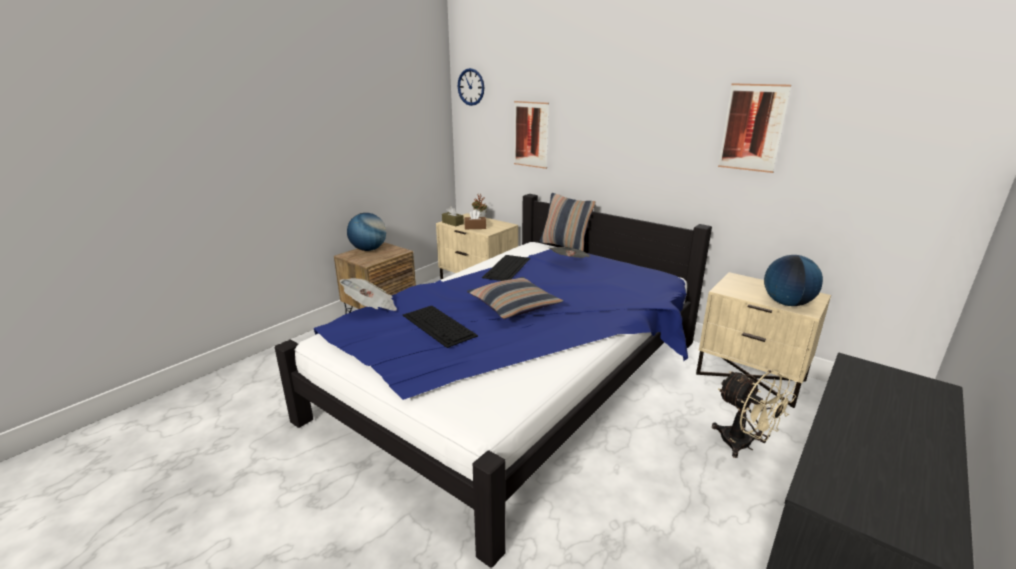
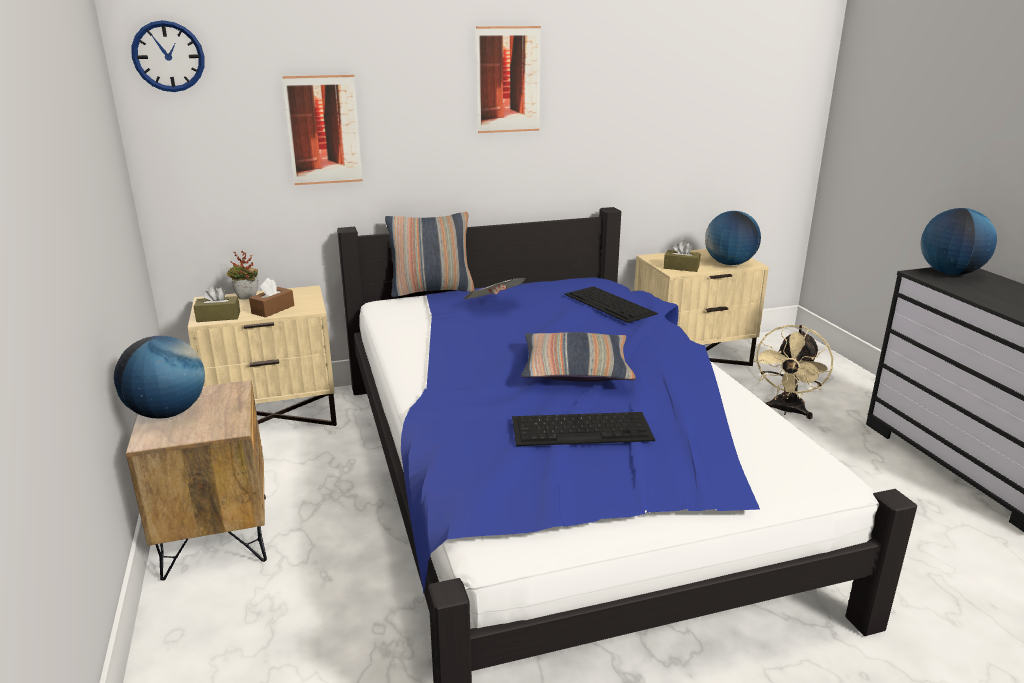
camera: 55 degrees left, 0 degrees up
newspaper [339,278,397,311] -> none
keyboard [482,255,530,281] -> keyboard moved to [564,286,658,323]
beige fan [712,369,796,458] -> beige fan turned 120 degrees clockwise [753,325,833,419]
picture [718,83,791,173] -> picture moved to [476,26,541,133]
none -> brown tissue box [664,241,701,272]
none -> globe [920,208,997,275]

